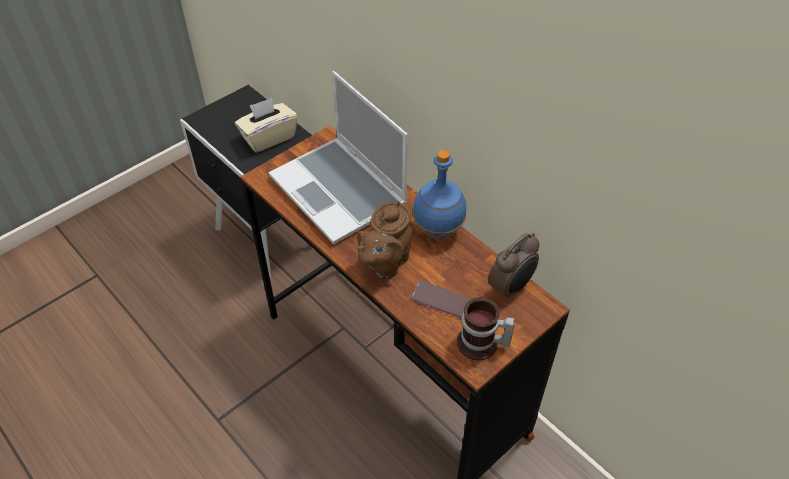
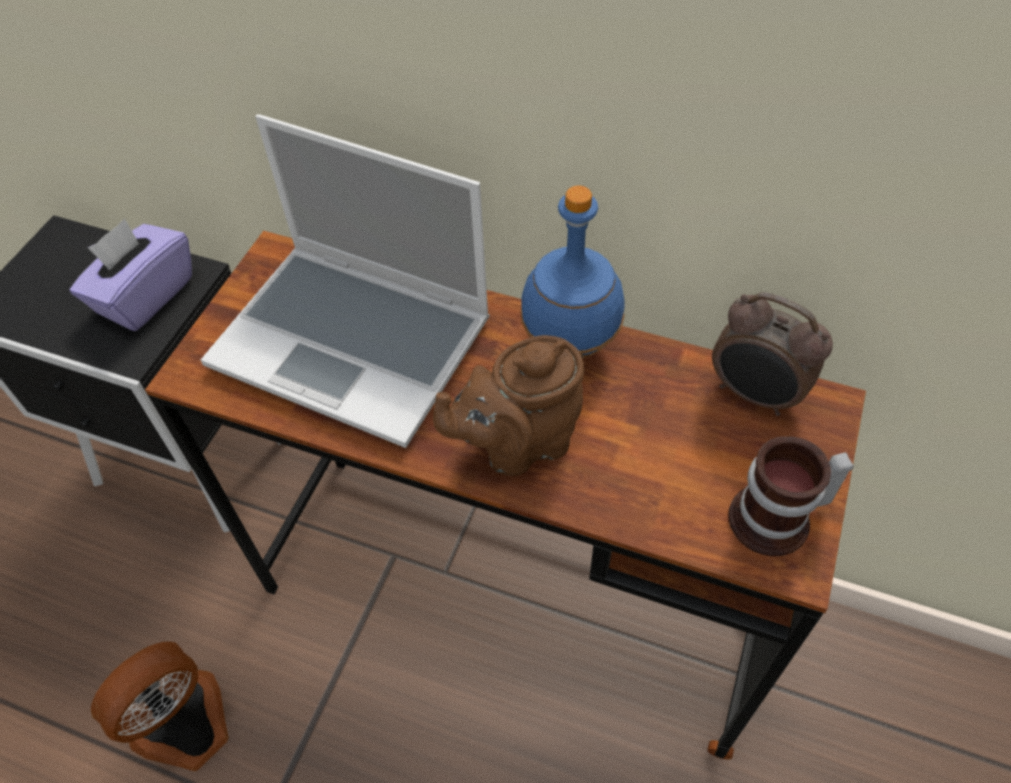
camera: 25 degrees left, 5 degrees up
beige tissue box [235,98,298,152] -> purple tissue box [70,218,192,331]
brown teapot [357,201,412,279] -> brown teapot turned 60 degrees clockwise [433,335,584,476]
phone [410,280,471,318] -> none
alarm clock [488,233,539,302] -> alarm clock turned 105 degrees clockwise [712,292,833,416]
none -> fan [91,641,229,771]

